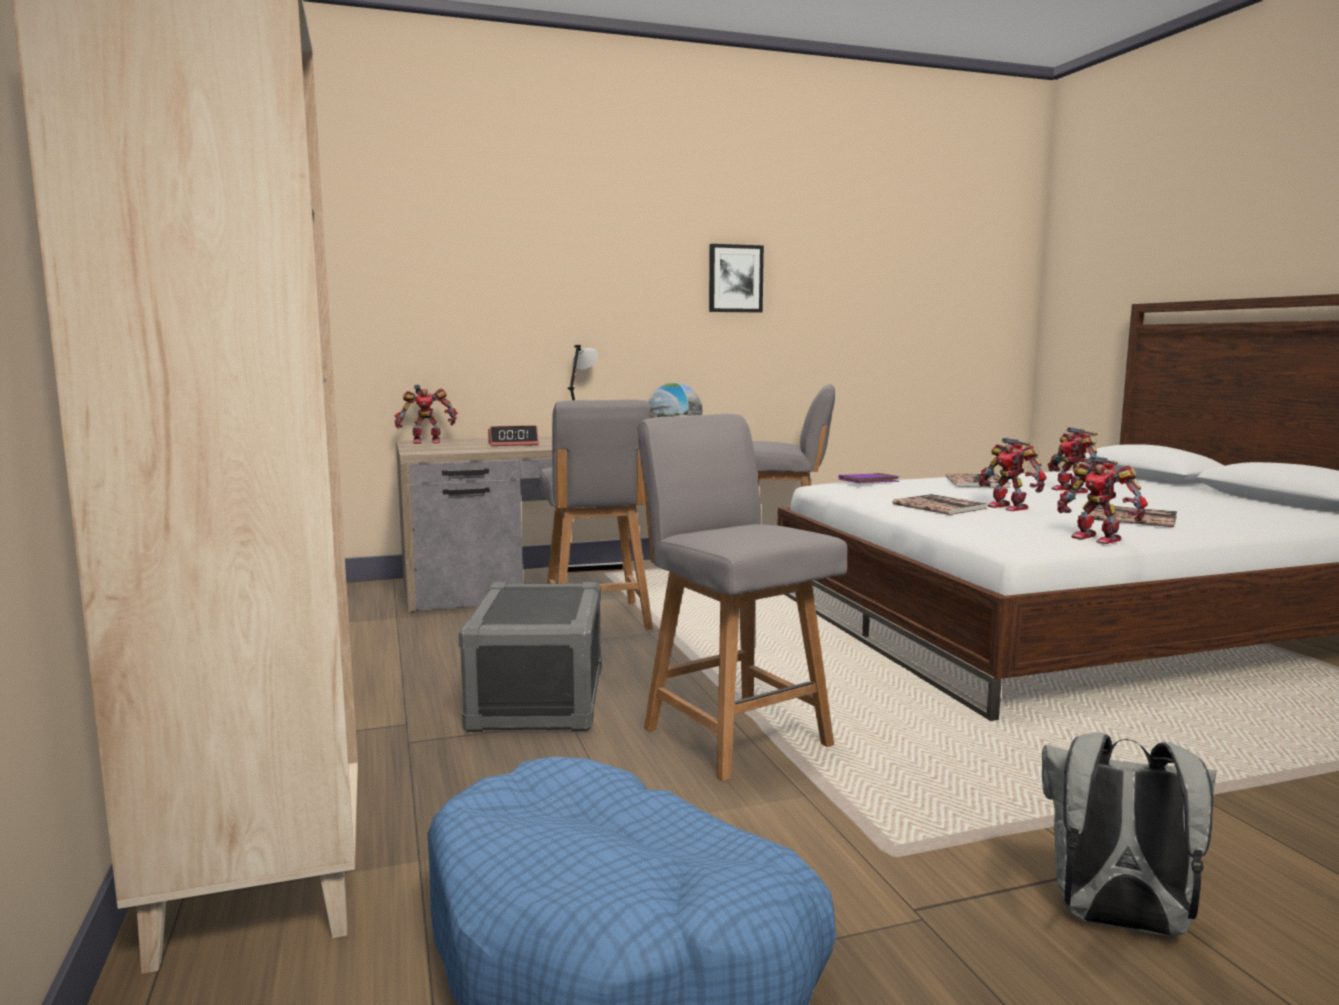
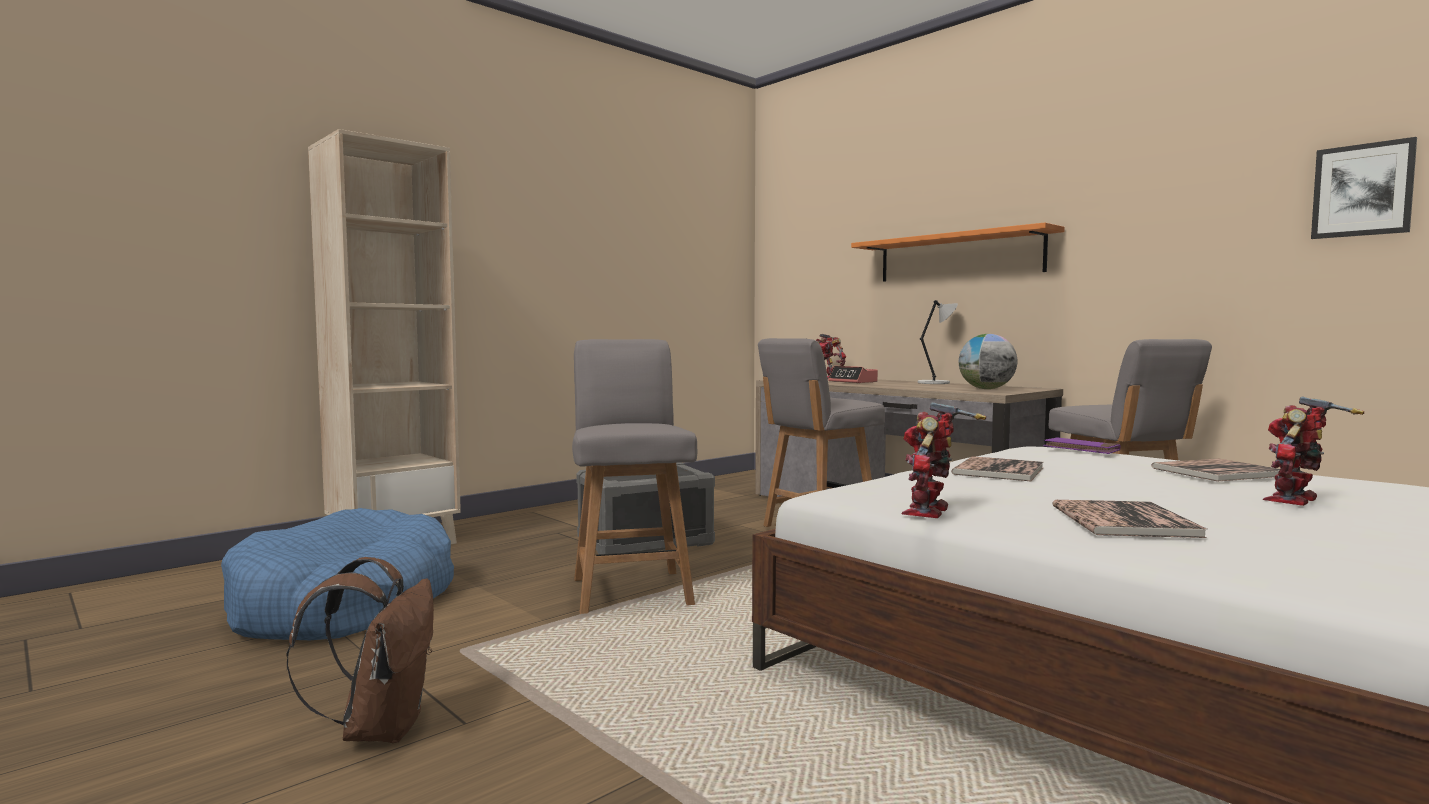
camera: 65 degrees right, 5 degrees down
grey chair [637,414,847,782] -> grey chair turned 45 degrees counterclockwise [572,339,697,614]
picture [709,244,764,312] -> picture moved to [1311,137,1417,239]
toy robot [978,438,1047,511] -> none
grey backpack [1042,733,1217,936] -> brown backpack [286,557,434,743]
none -> orange shelf [851,222,1065,282]

